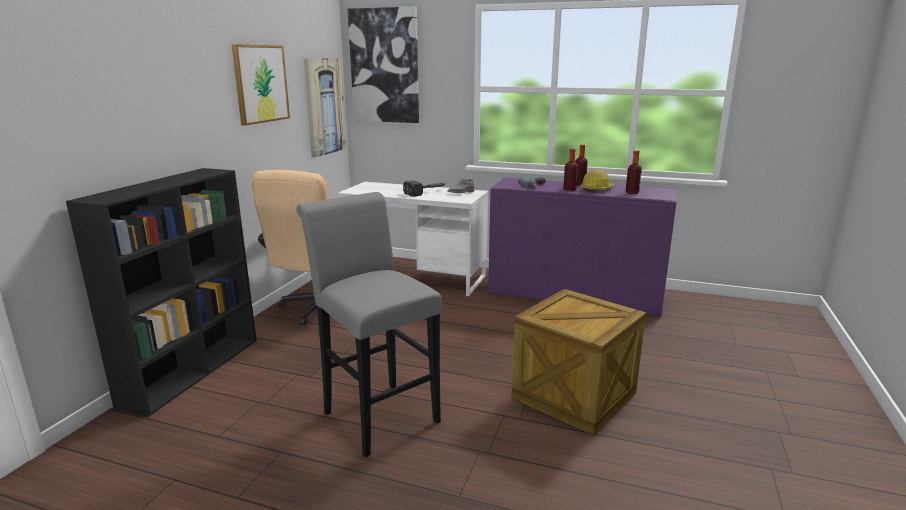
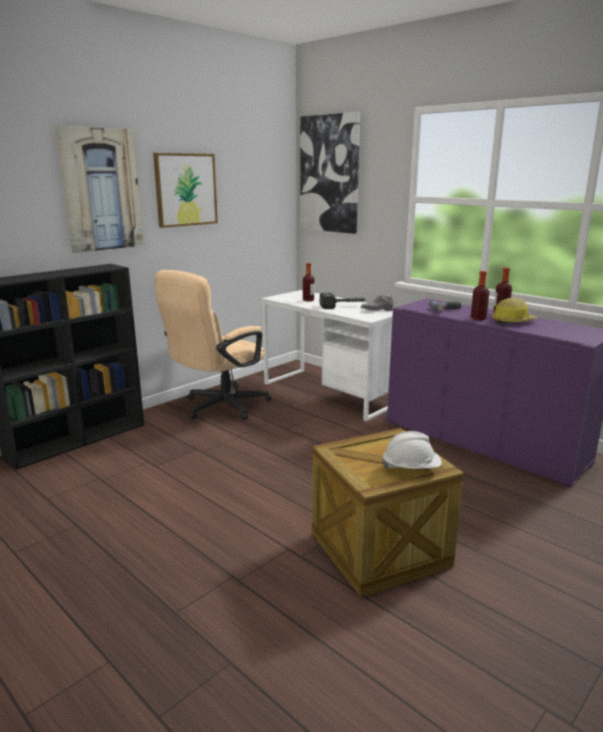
camera: 25 degrees right, 0 degrees up
grey stool [296,192,442,457] -> none
picture [303,58,346,158] -> picture moved to [56,126,144,253]
bottle [625,150,642,194] -> bottle moved to [303,263,314,302]
none -> white hard hat [382,431,442,469]

